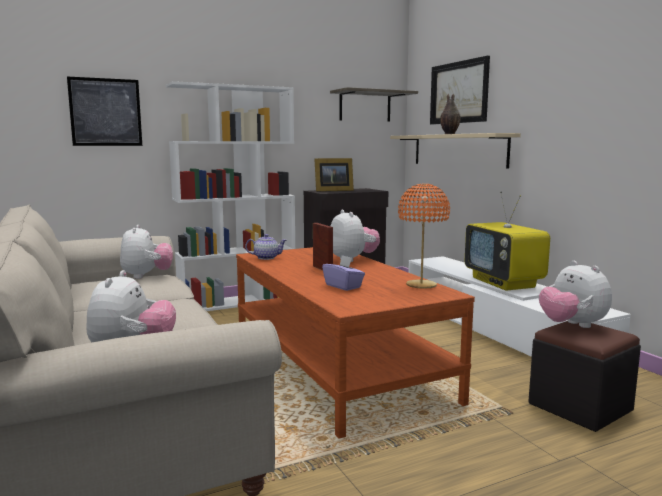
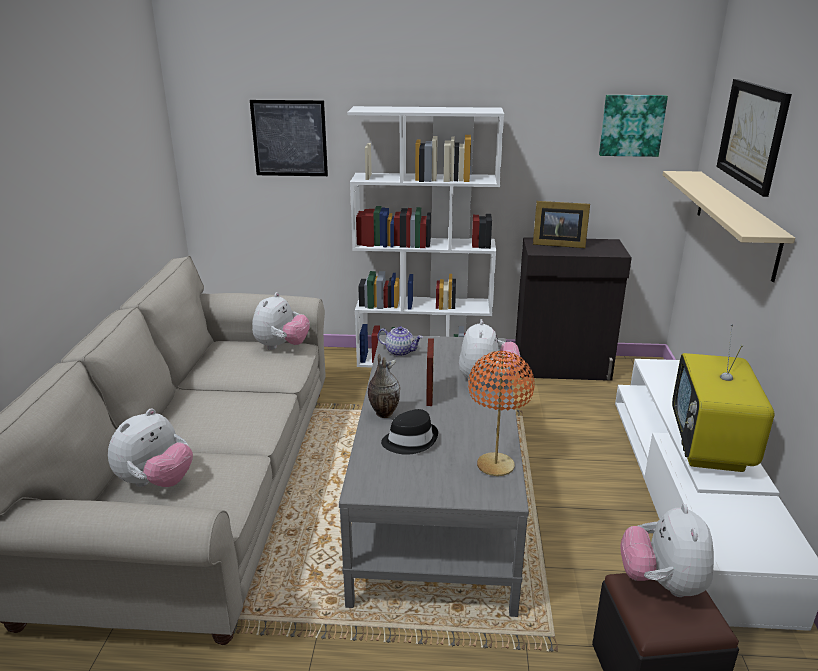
camera: 30 degrees right, 15 degrees up
brown coffee table [236,247,475,439] -> grey coffee table [339,335,529,617]
purple tissue box [322,255,365,291] -> black hat [381,409,438,455]
shelf [330,87,418,122] -> picture [599,95,668,157]
vase [440,93,461,134] -> vase moved to [368,354,400,418]

